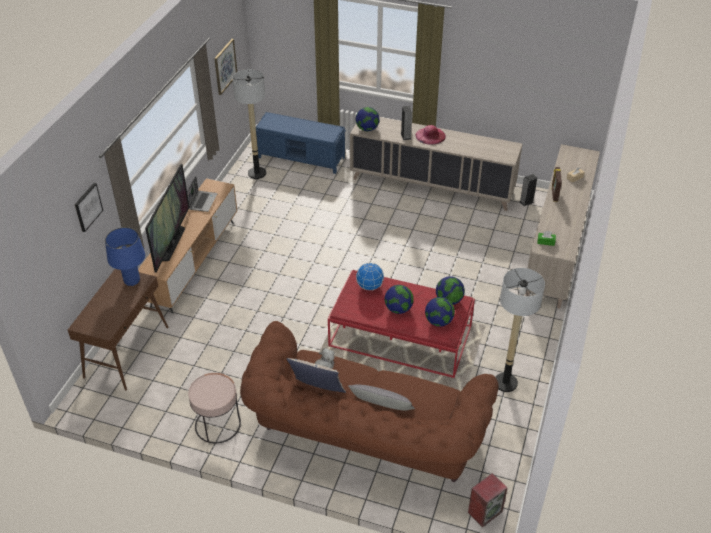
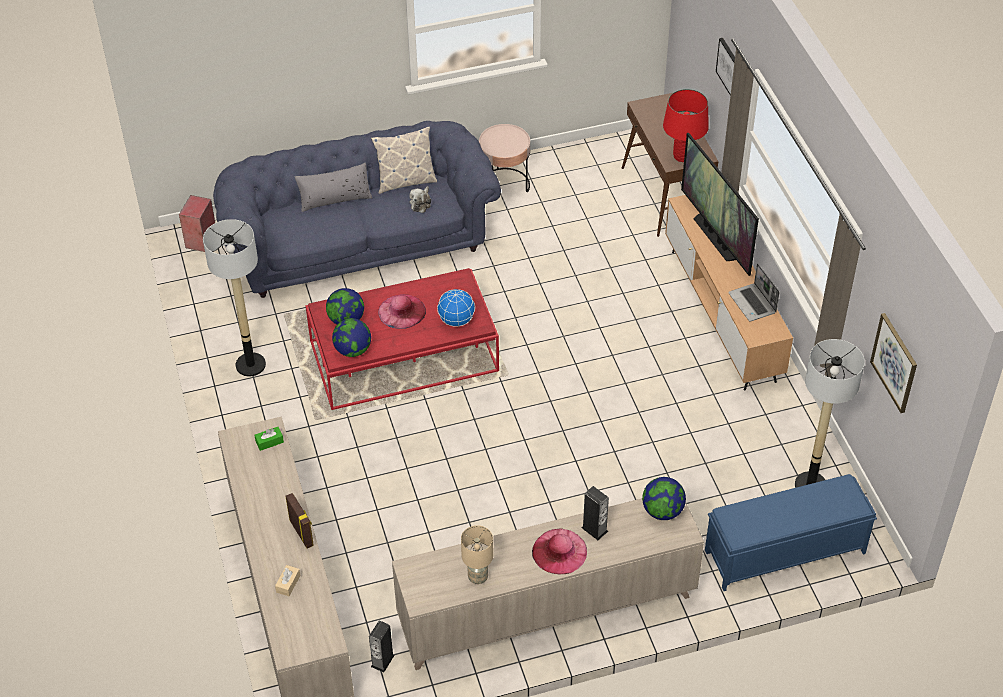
camera: 145 degrees right, 5 degrees up
blue table lamp [105,227,145,286] -> red table lamp [663,89,709,162]
brown sofa [240,321,499,482] -> blue sofa [213,121,501,298]
globe [385,285,414,314] -> pink hat [378,294,426,329]
none -> beige table lamp [461,525,493,584]

